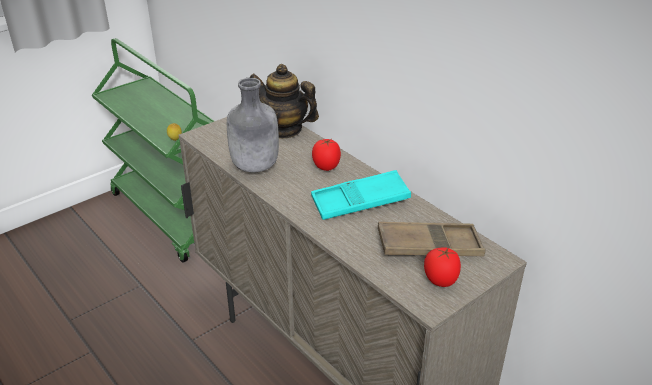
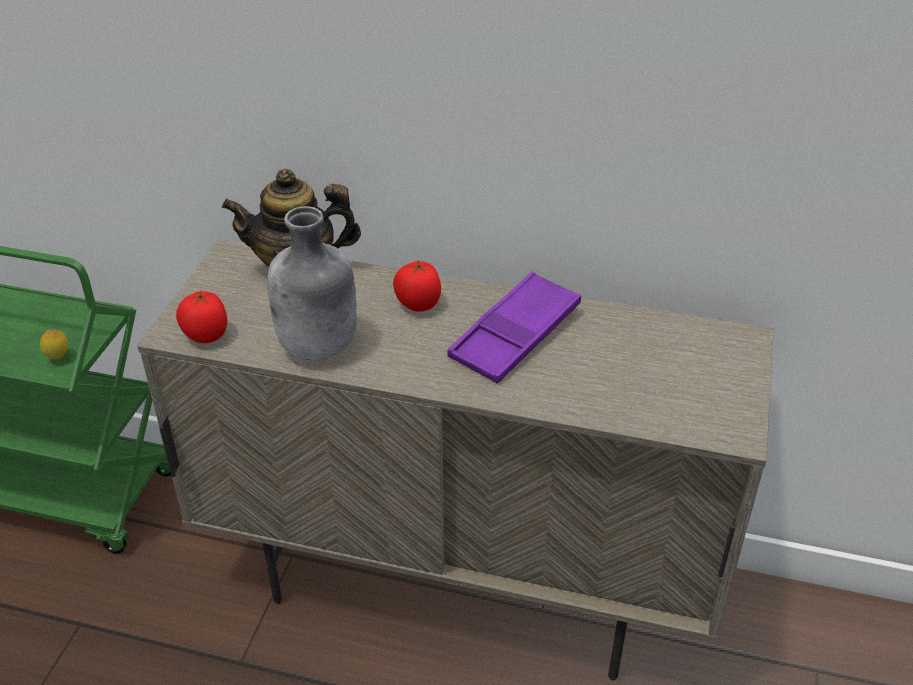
camera: 35 degrees left, 5 degrees up
turquoise tray [311,170,411,220] -> purple tray [447,272,581,384]
brown tray [378,222,485,256] -> none
tomato [424,247,461,287] -> tomato moved to [176,290,227,343]

